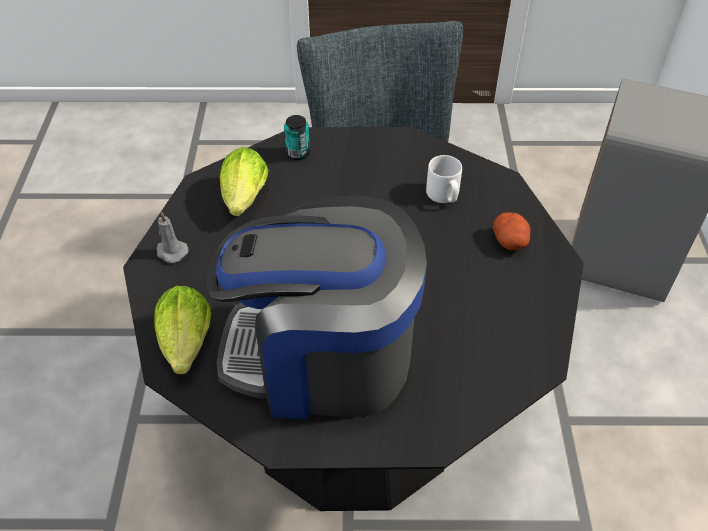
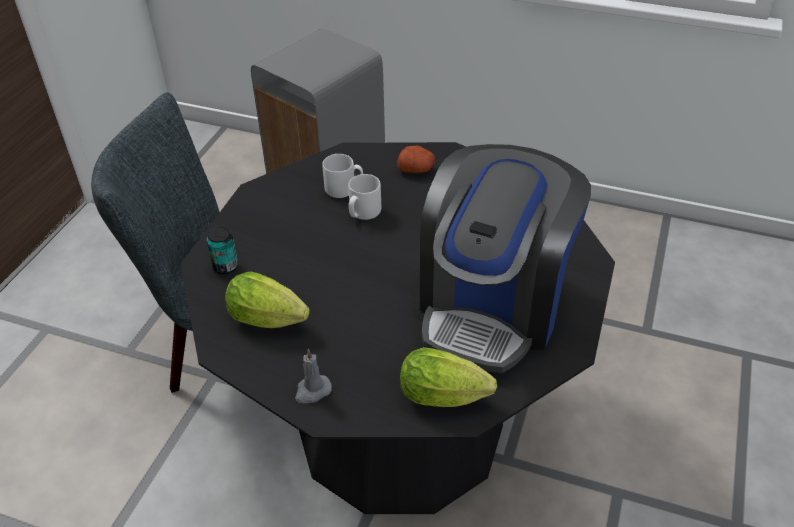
camera: 70 degrees left, 5 degrees down
none -> white mug [348,174,381,220]

